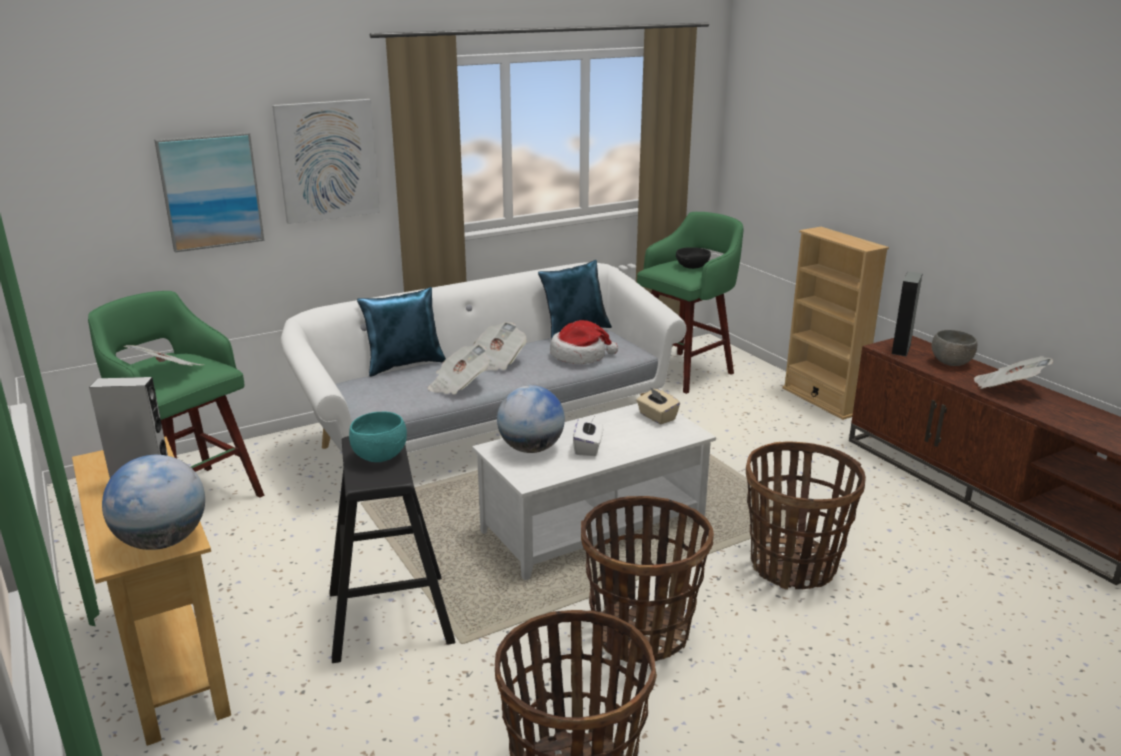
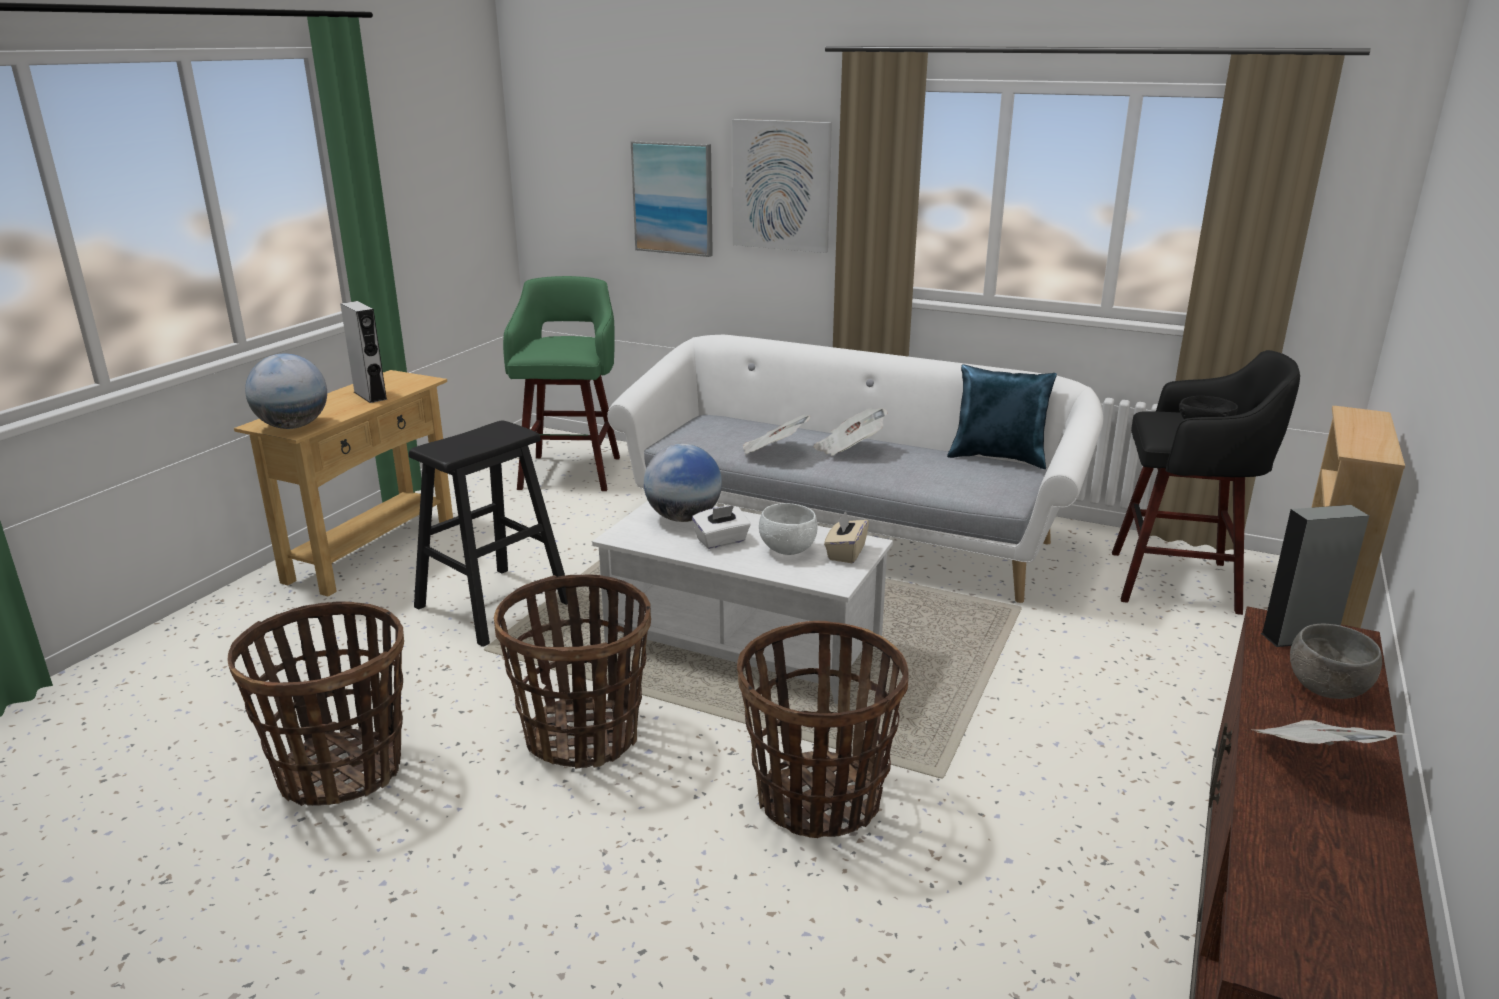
camera: 55 degrees right, 0 degrees up
newspaper [124,345,204,366] -> none
turquoise bowl [349,411,407,462] -> none
blue pillow [357,287,446,377] -> none
hat [550,320,618,364] -> none
green stool [637,212,744,394] -> black stool [1112,350,1300,615]
none -> white bowl [759,503,818,555]

